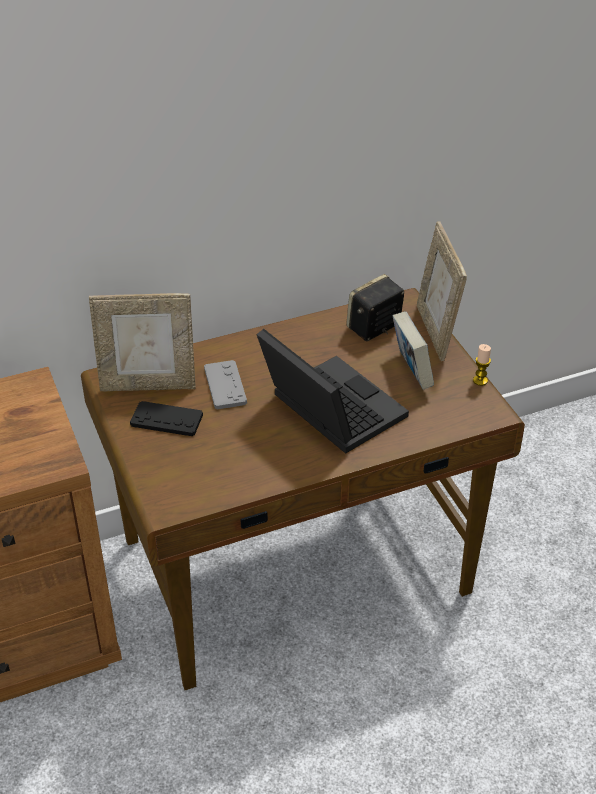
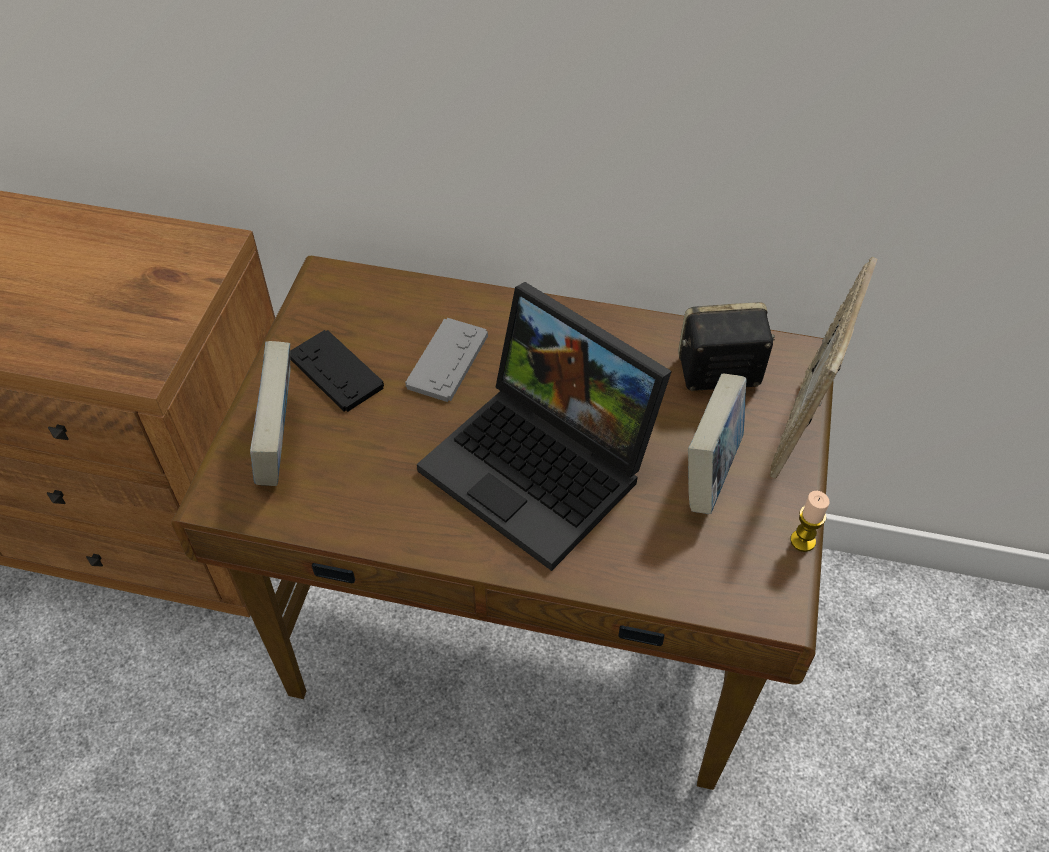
camera: 35 degrees right, 10 degrees up
picture frame [89,293,196,392] -> none
laptop [256,329,409,454] -> laptop turned 135 degrees clockwise [417,282,672,571]
none -> book [250,341,290,486]

